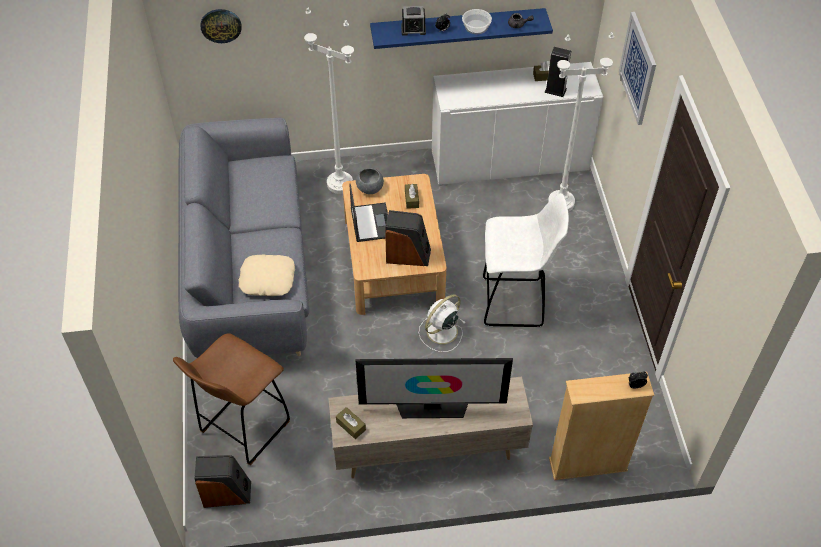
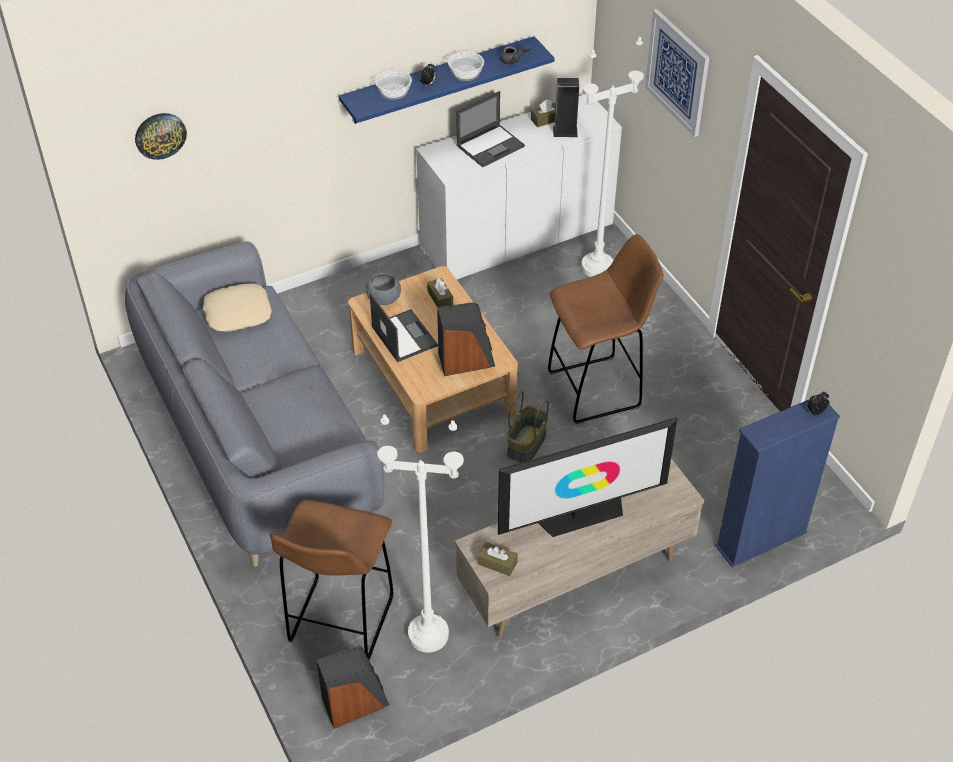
camera: 20 degrees left, 5 degrees down
beige pillow [238,254,295,296] -> beige pillow moved to [203,283,272,332]
white floor lamp [304,7,354,194] -> white floor lamp moved to [377,415,464,653]
alarm clock [401,6,426,36] -> bowl [375,69,412,100]
white fan [419,294,465,352] -> basket [507,391,549,463]
white stool [483,193,569,328] -> brown stool [548,234,663,424]
beige bookcase [549,372,654,480] -> blue bookcase [715,399,840,567]
none -> laptop [456,91,525,167]

